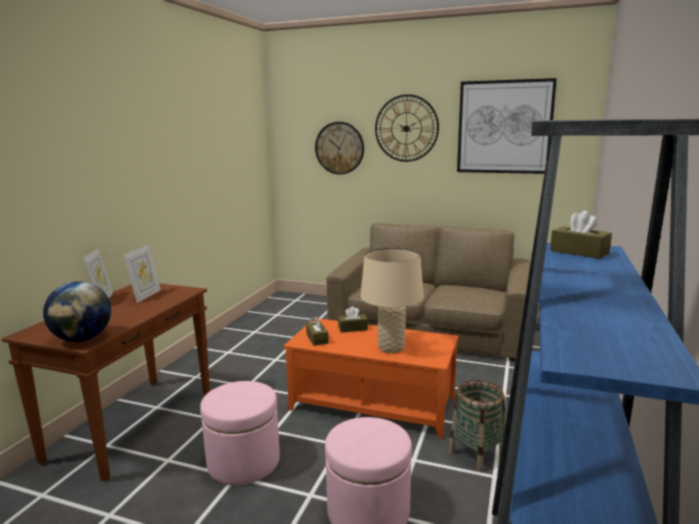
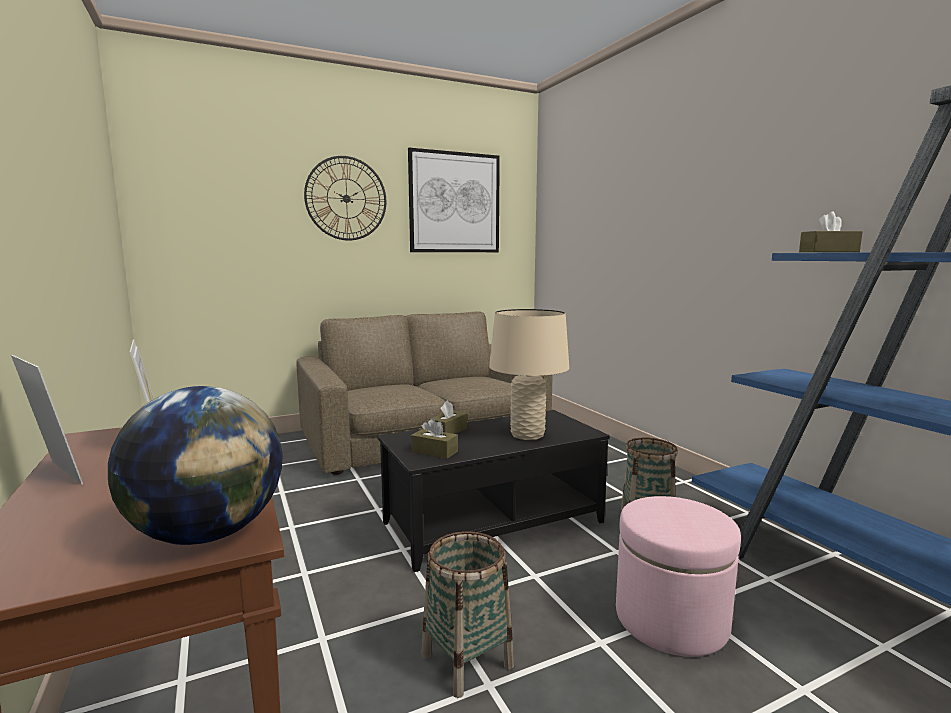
camera: 45 degrees left, 5 degrees down
pink ottoman [200,381,280,485] -> basket [421,531,514,698]
orange coffee table [284,318,458,439] -> black coffee table [378,410,610,572]
wall clock [315,122,364,175] -> none

